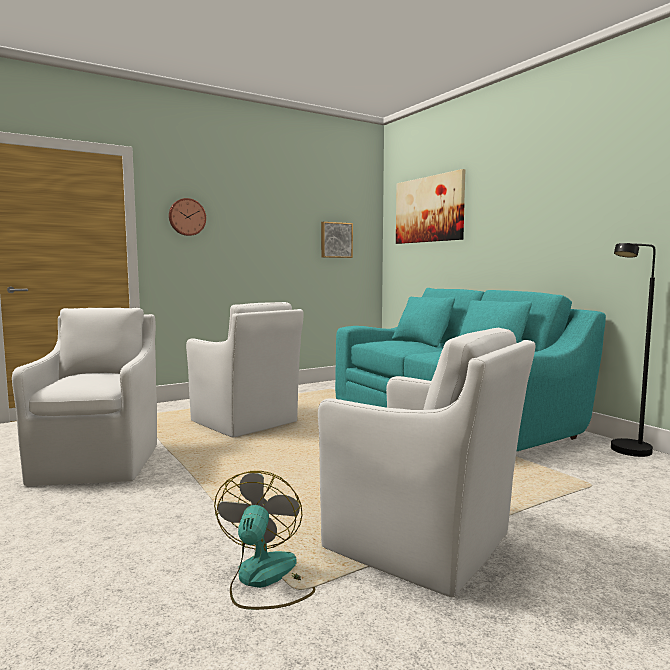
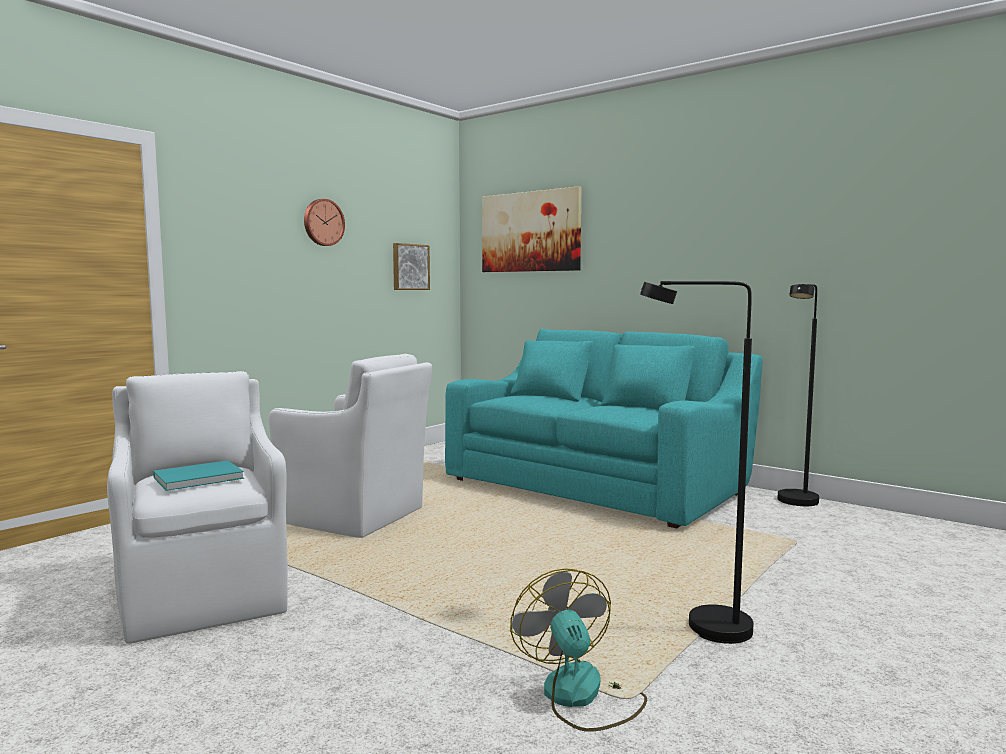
camera: 20 degrees left, 0 degrees up
wall clock [169,198,206,236] -> wall clock moved to [304,199,345,246]
white armchair [318,328,535,597] -> black floor lamp [640,281,754,644]
none -> turquoise book [153,460,244,491]

